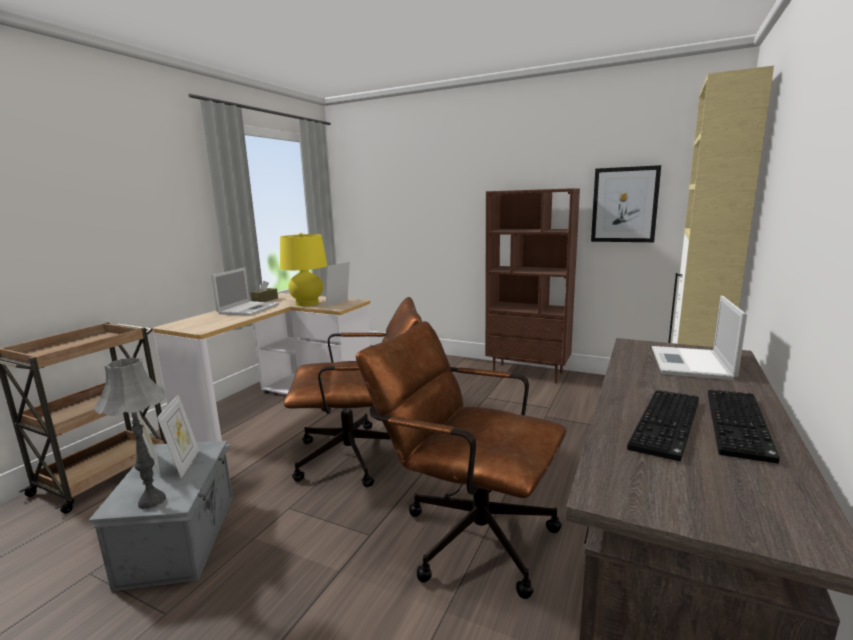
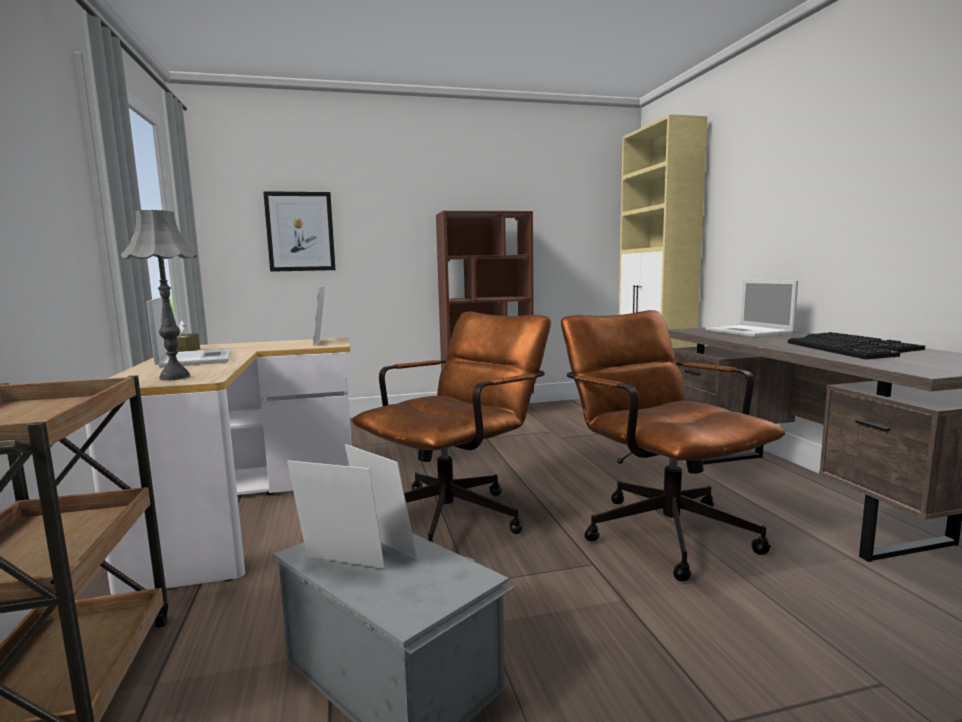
camera: 40 degrees left, 5 degrees down
grey table lamp [94,357,166,510] -> grey table lamp moved to [121,210,197,381]
yellow table lamp [280,233,327,306] -> none
brown office chair [356,321,567,599] -> brown office chair turned 75 degrees clockwise [561,310,786,581]
picture [591,165,661,242] -> picture moved to [263,191,336,272]

